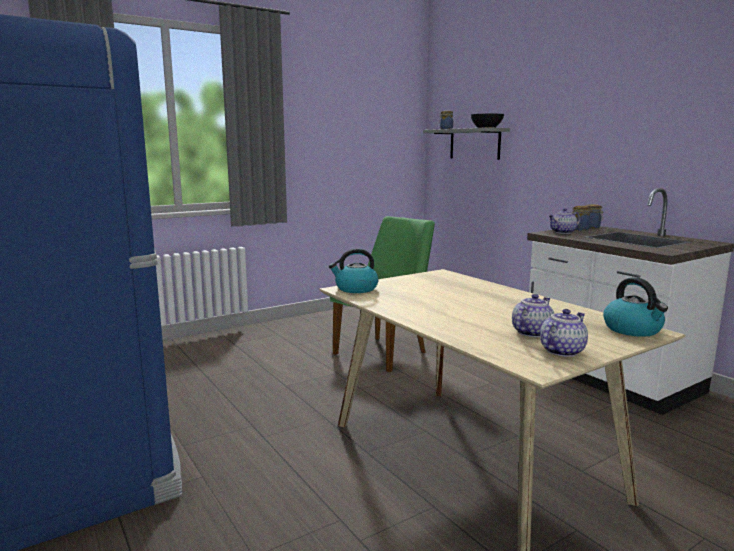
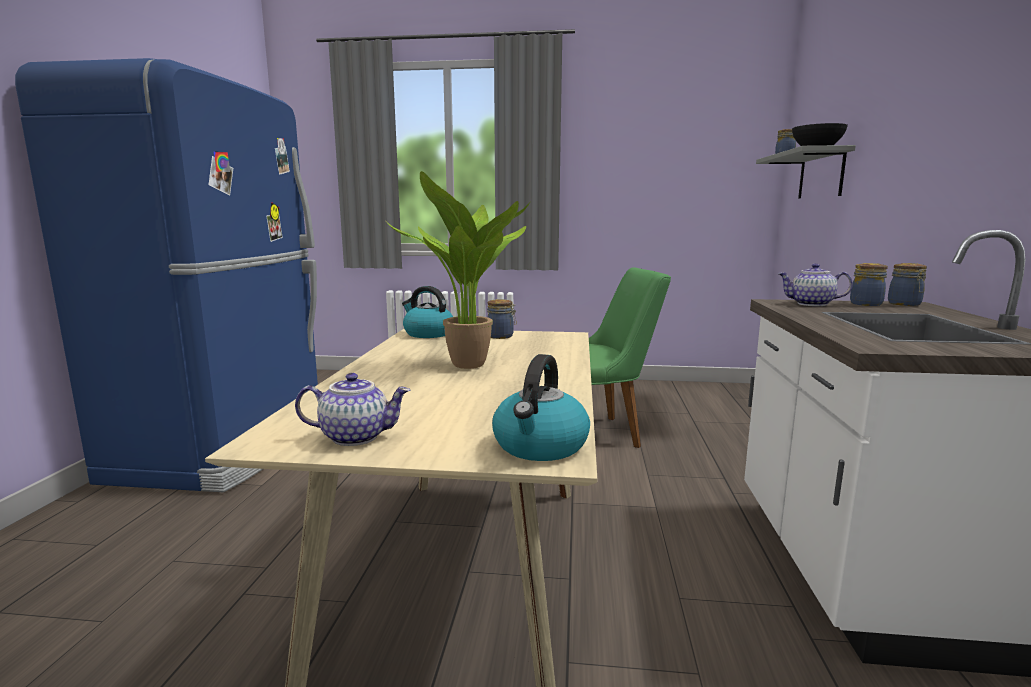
camera: 40 degrees right, 0 degrees up
teapot [512,294,554,337] -> none
none -> potted plant [385,171,531,369]
none -> jar [487,299,517,339]

